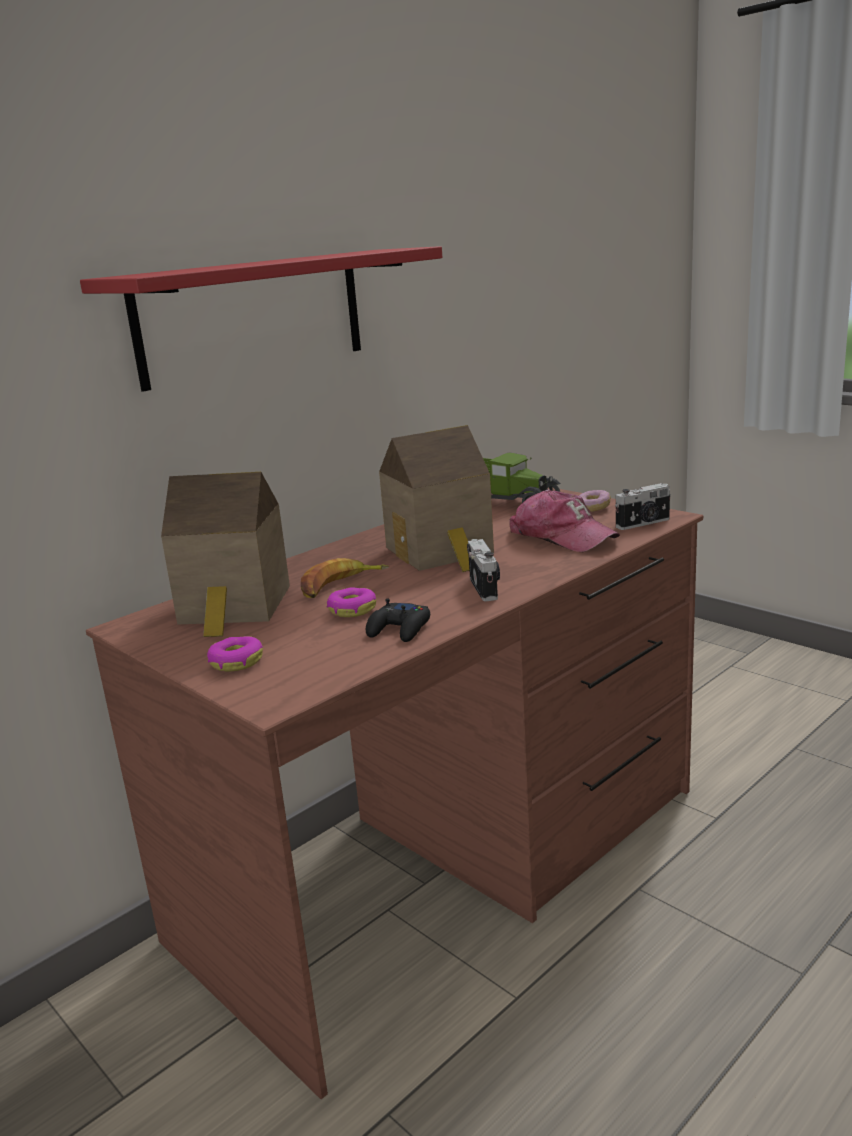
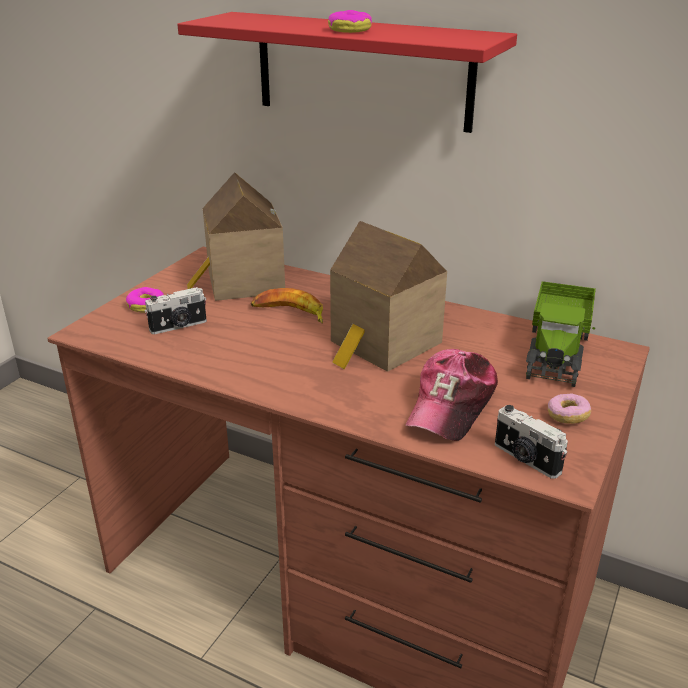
camera: 70 degrees right, 10 degrees up
donut [327,587,376,617] -> donut moved to [328,10,372,33]
black game controller [366,599,430,642] -> none
camera [467,539,500,601] -> camera moved to [145,287,207,334]

